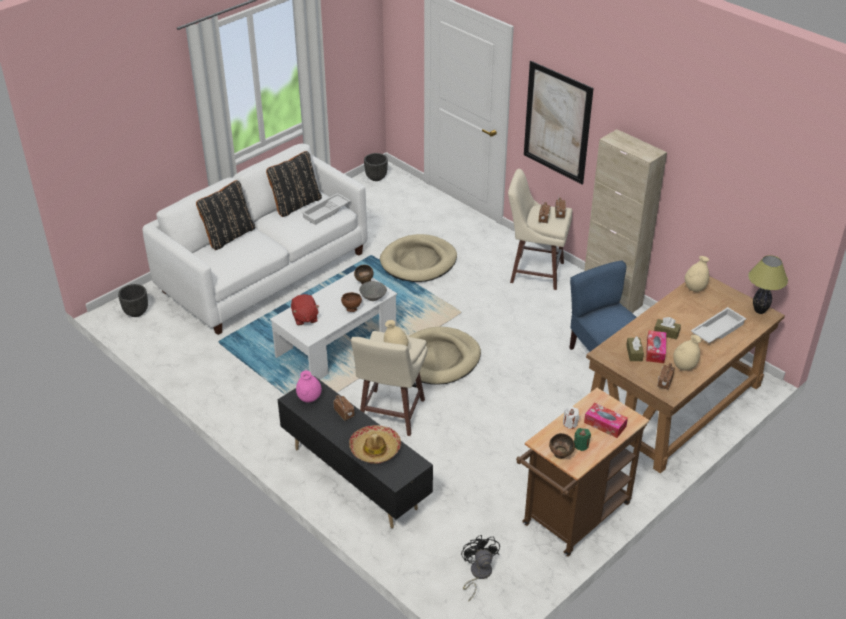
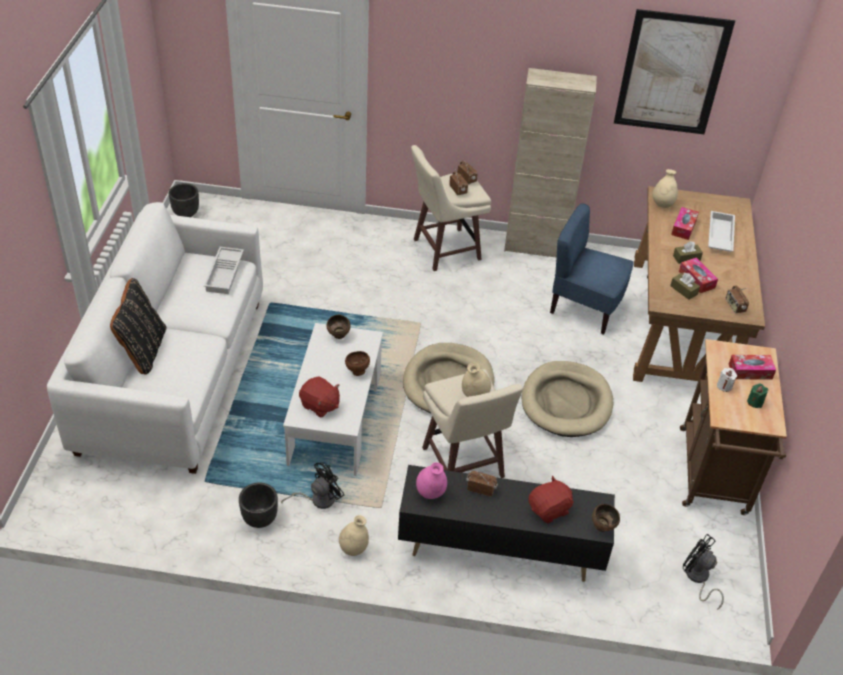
camera: 40 degrees left, 5 degrees up
black planter [118,284,148,317] -> black planter moved to [239,482,278,528]
black pillow [266,151,322,217] -> none
hat [349,425,401,464] -> red plush toy [528,476,574,523]
grey bowl [359,281,387,301] -> none
beige dog bed [380,234,457,282] -> beige dog bed moved to [522,361,614,437]
picture [524,61,594,185] -> picture moved to [614,9,735,134]
brown bowl [549,433,575,459] -> brown bowl moved to [592,504,620,532]
beige vase [673,335,701,371] -> beige vase moved to [339,515,369,556]
table lamp [748,255,788,314] -> none
none -> black fan [281,462,344,509]
none -> tissue box [671,207,699,240]

